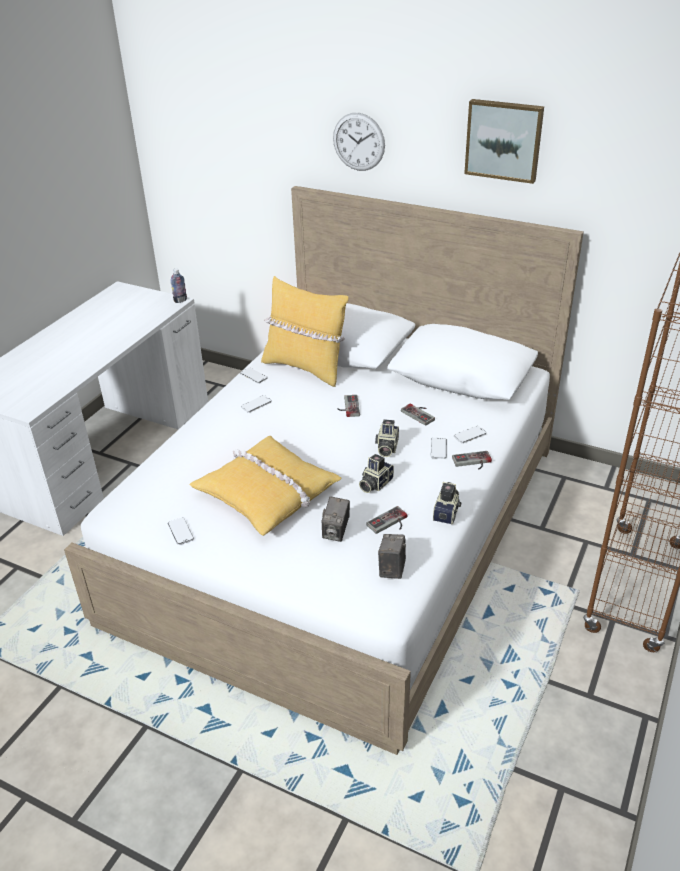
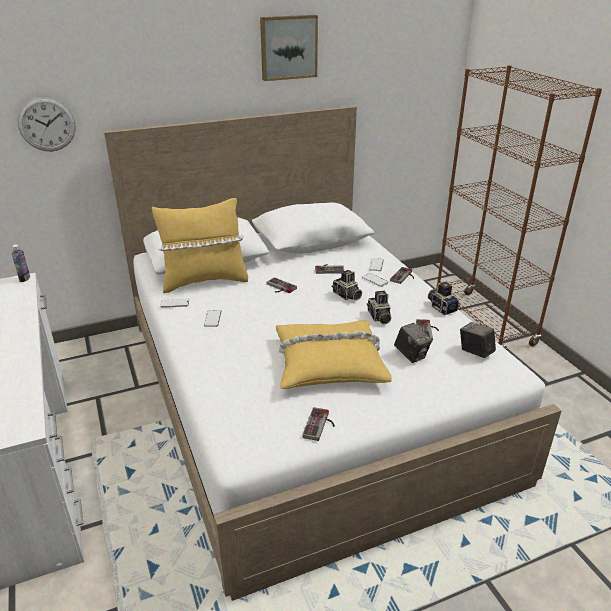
camera: 50 degrees left, 5 degrees down
phone [168,518,194,545] -> game controller [302,407,335,441]
wall clock [333,113,385,171] -> wall clock moved to [17,97,76,151]

